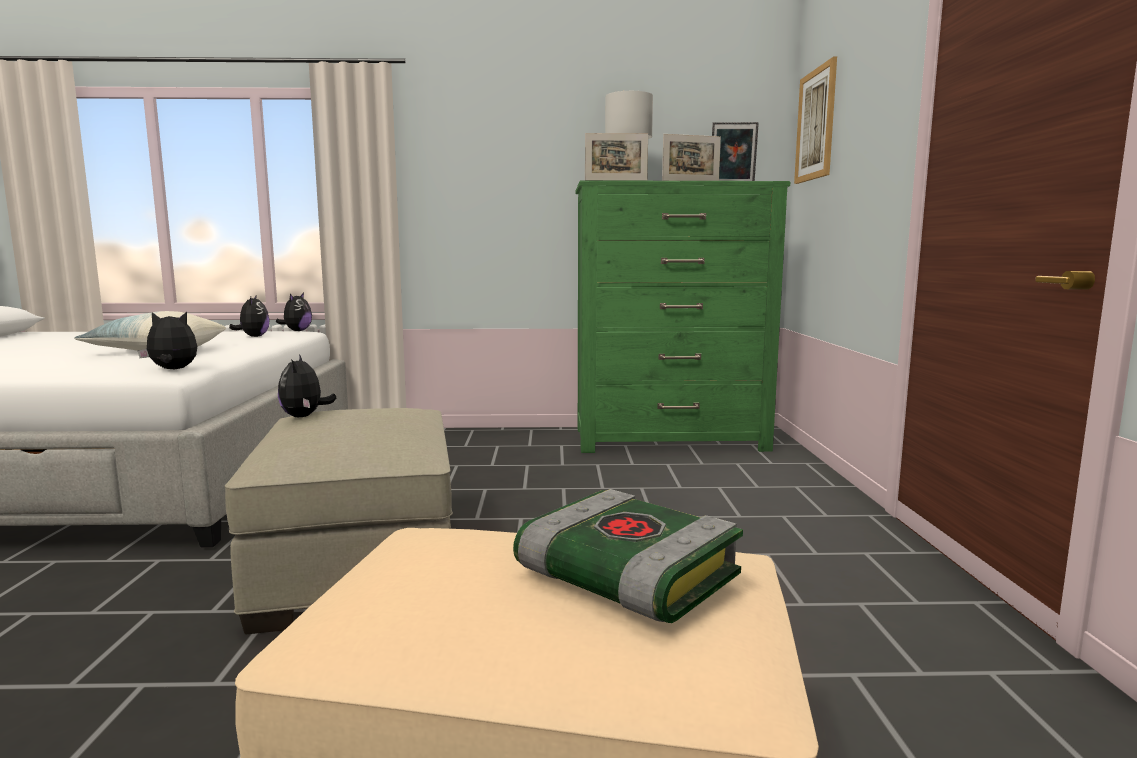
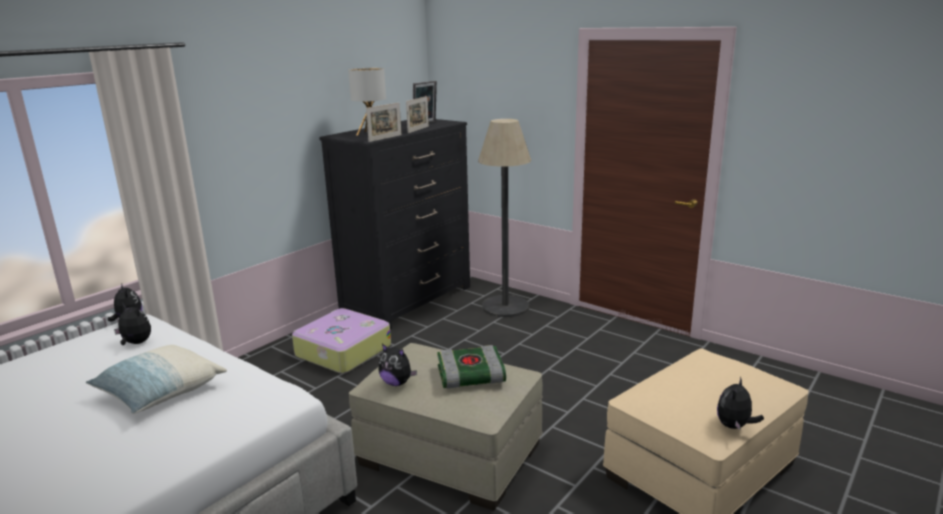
camera: 50 degrees left, 10 degrees up
plush toy [138,312,197,369] -> plush toy moved to [717,376,764,430]
book [513,489,743,623] -> book moved to [437,345,506,389]
green dresser [576,180,790,453] -> black dresser [319,119,470,329]
picture [794,56,837,184] -> none
none -> suitcase [292,308,391,374]
none -> floor lamp [478,119,531,317]

